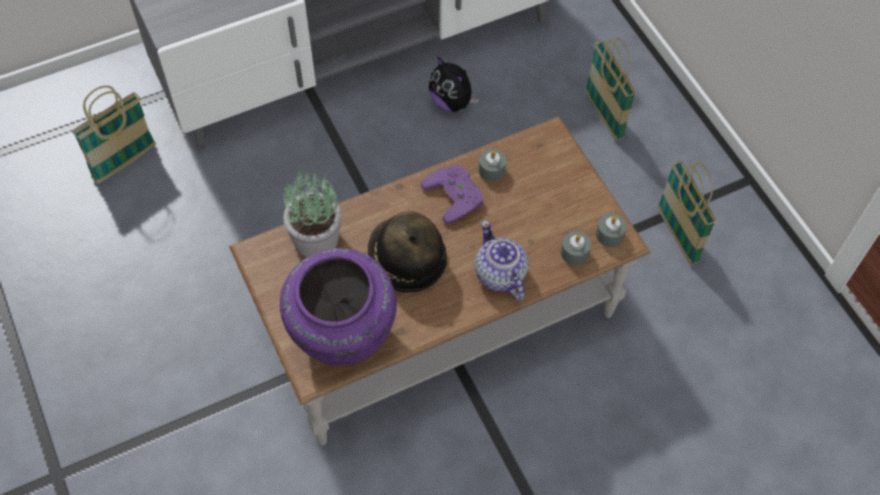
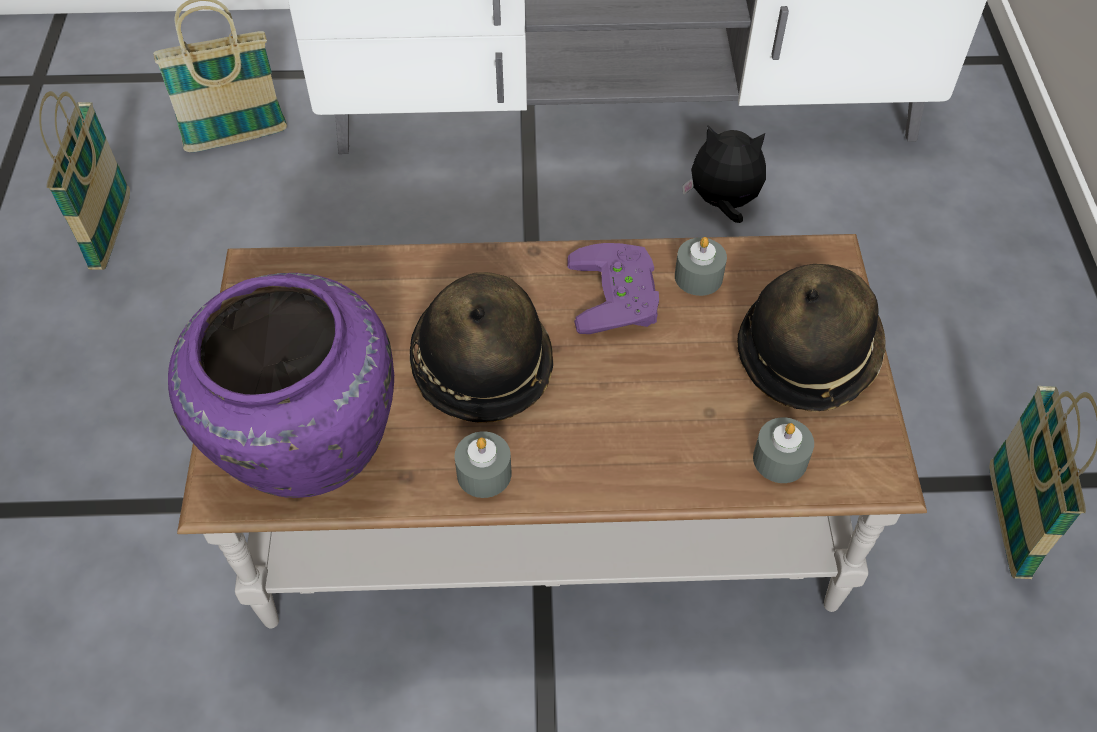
camera: 25 degrees right, 5 degrees down
potted plant [283,170,341,257] -> none
plush toy [429,56,479,112] -> plush toy turned 120 degrees clockwise [682,126,766,223]
teapot [475,220,529,301] -> none
basket [585,37,636,141] -> basket moved to [39,91,130,270]
grey candle [596,213,627,247] -> grey candle moved to [455,432,511,498]
none -> hat [737,264,886,412]

